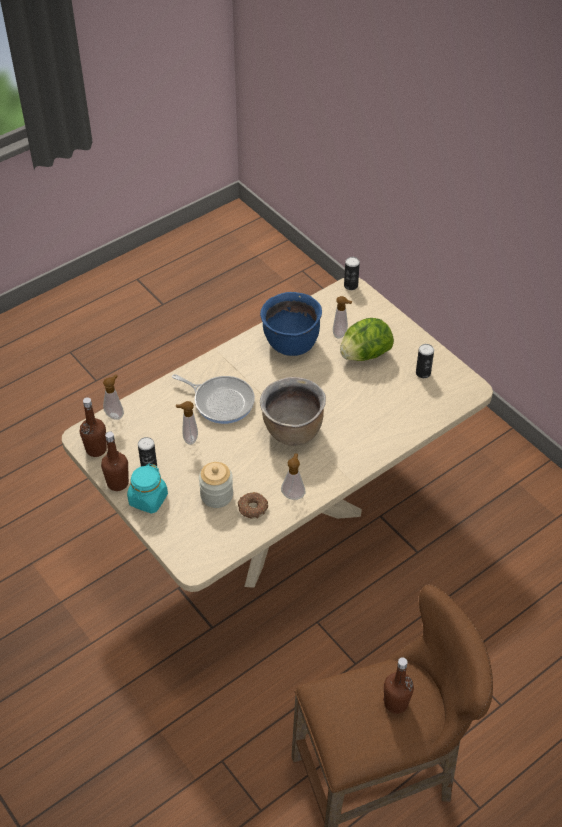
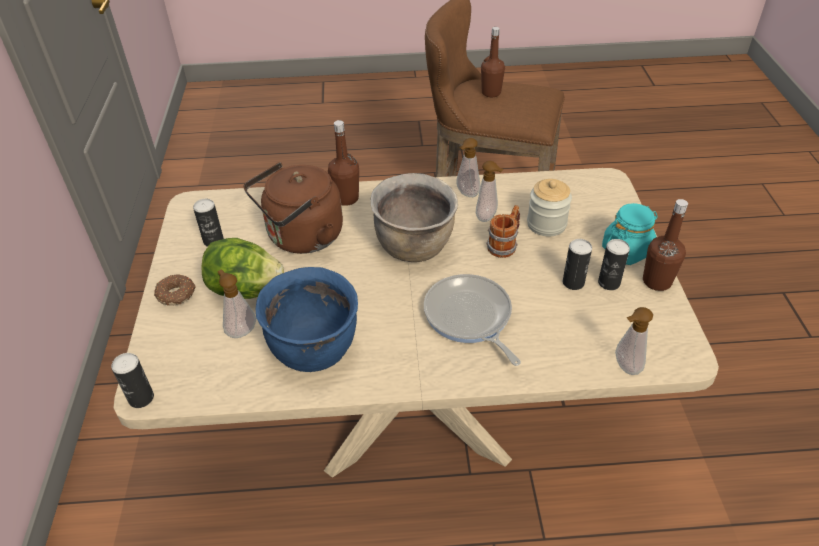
camera: 145 degrees left, 5 degrees down
brown bottle [80,397,107,457] -> brown bottle moved to [328,120,359,206]
soap dispenser [176,401,198,445] -> soap dispenser moved to [476,161,504,222]
donut [238,492,268,519] -> donut moved to [154,274,196,305]
none -> brown kettle [243,162,343,254]
none -> mug [486,205,520,258]
none -> can [563,239,592,290]

